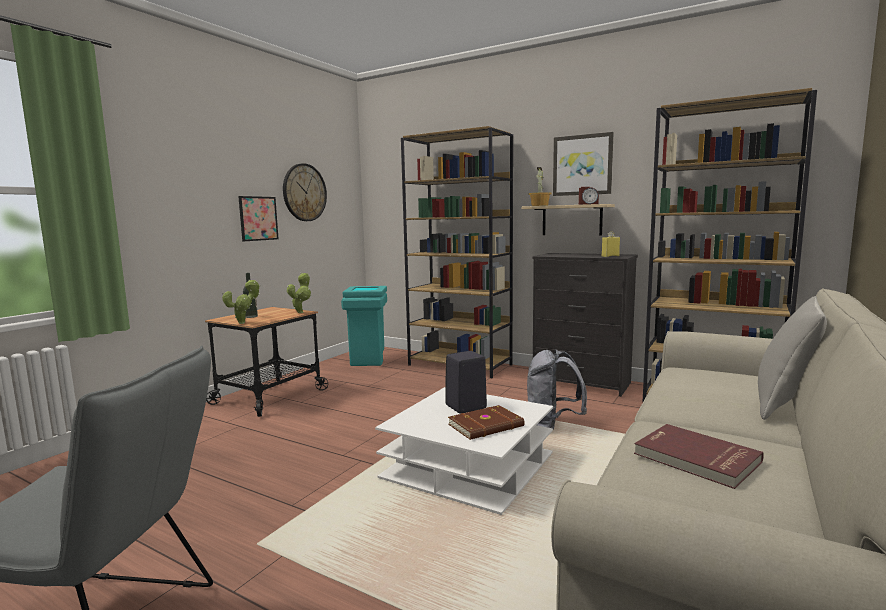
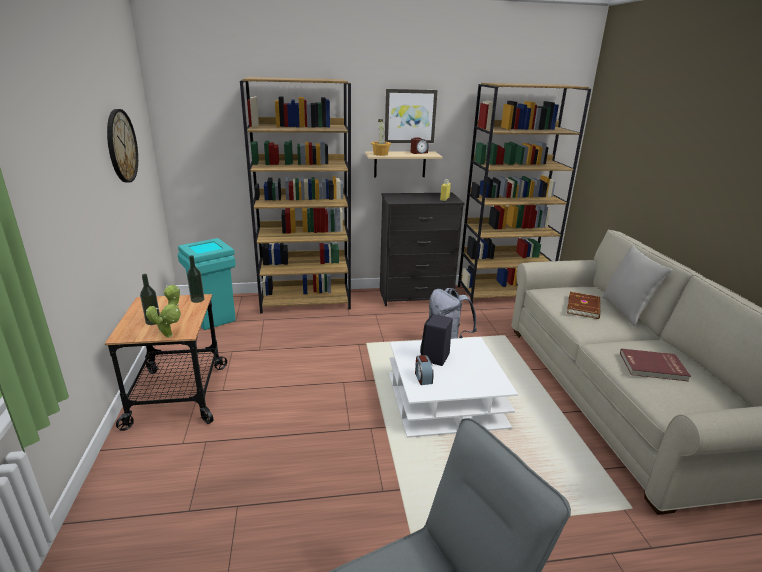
camera: 40 degrees left, 15 degrees up
picture [238,196,279,241] -> none
potted plant [287,273,311,313] -> bottle [187,255,204,303]
brown book [448,405,525,440] -> brown book moved to [567,292,601,319]
none -> alarm clock [415,355,434,385]

